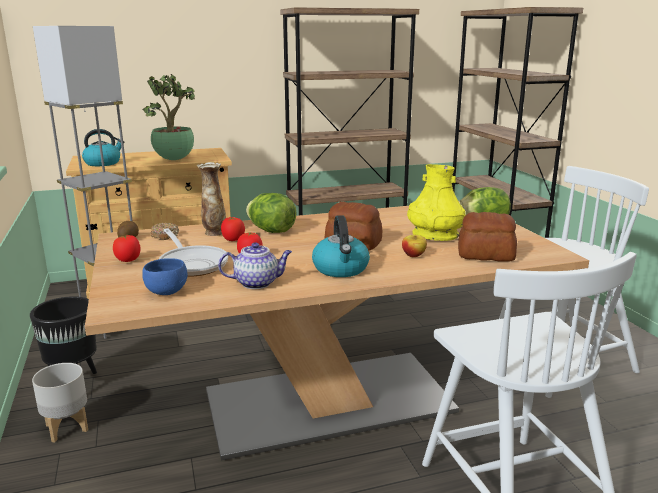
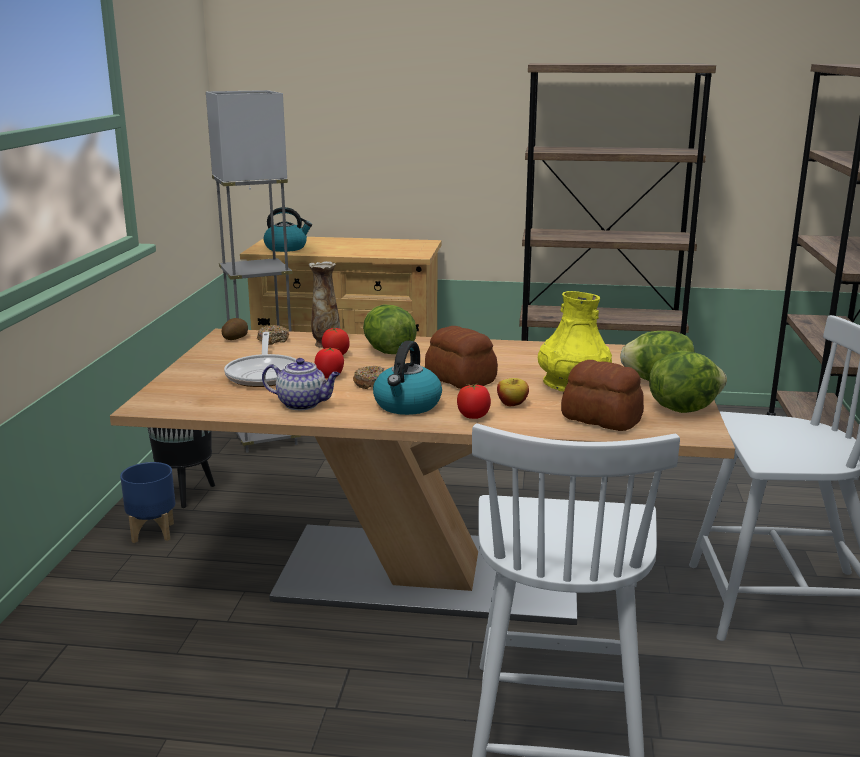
camera: 25 degrees right, 0 degrees up
grey planter [32,363,88,442] -> blue planter [120,462,175,543]
tomato [113,234,141,262] -> tomato moved to [457,383,491,419]
blue bowl [142,258,187,295] -> none
potted plant [143,74,195,160] -> none
none -> donut [353,366,384,389]
none -> lettuce [649,350,727,413]

